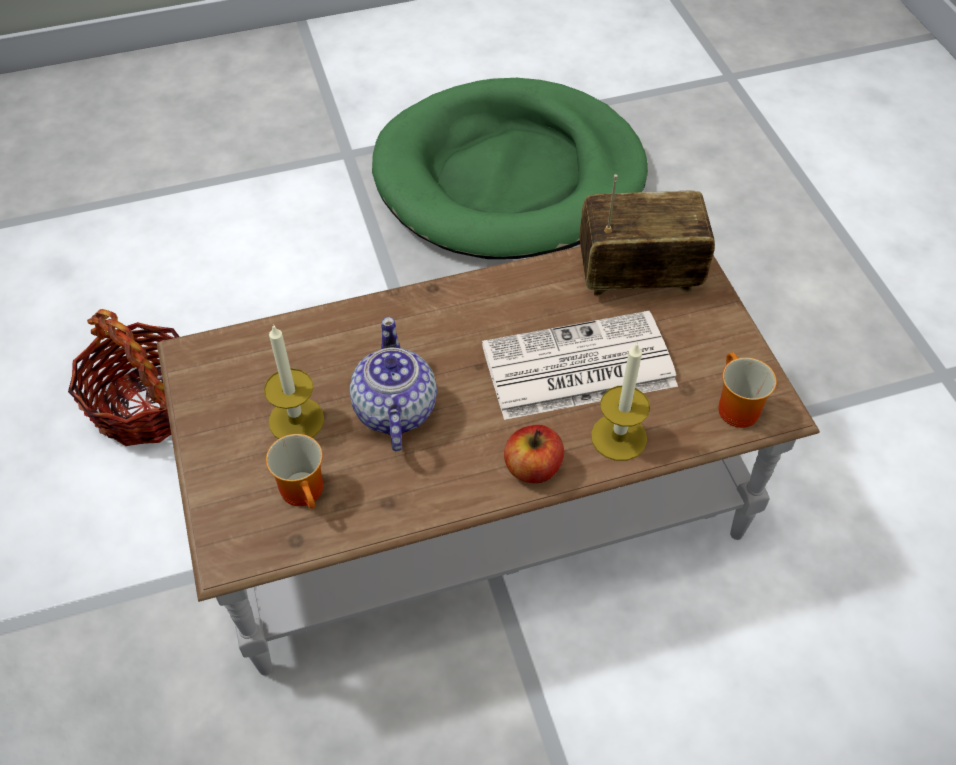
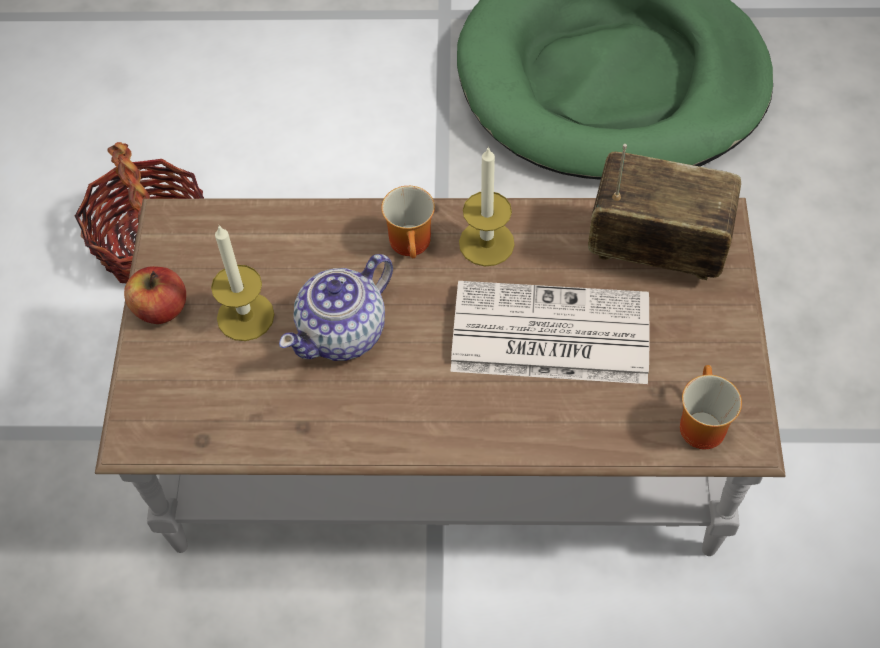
camera: 20 degrees right, 5 degrees up
mug [266,434,323,509] -> mug moved to [381,186,435,258]
teapot [349,317,437,451] -> teapot turned 150 degrees counterclockwise [279,254,393,361]
apple [504,425,564,483] -> apple moved to [124,266,186,324]
candle [591,342,650,461] -> candle moved to [459,146,515,266]

